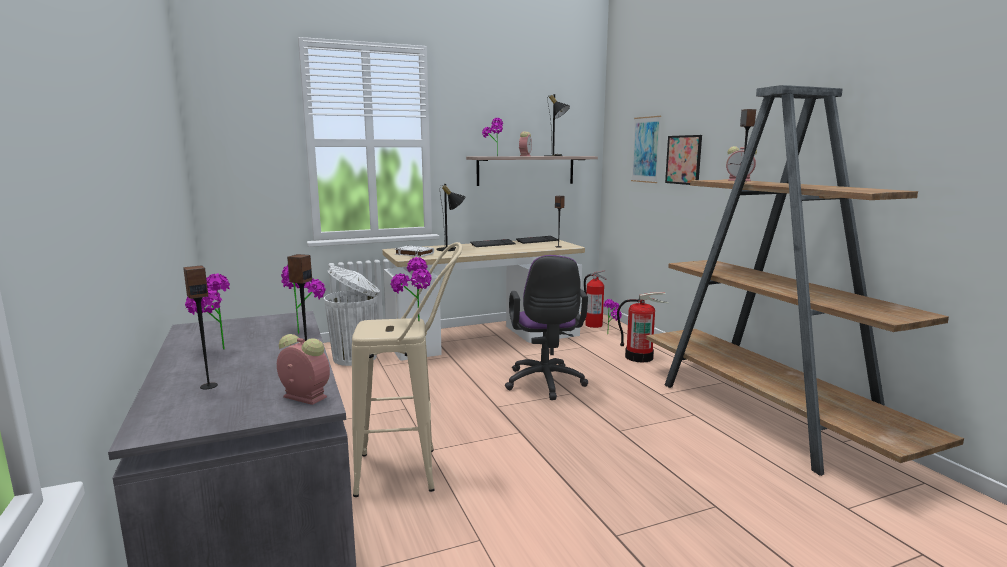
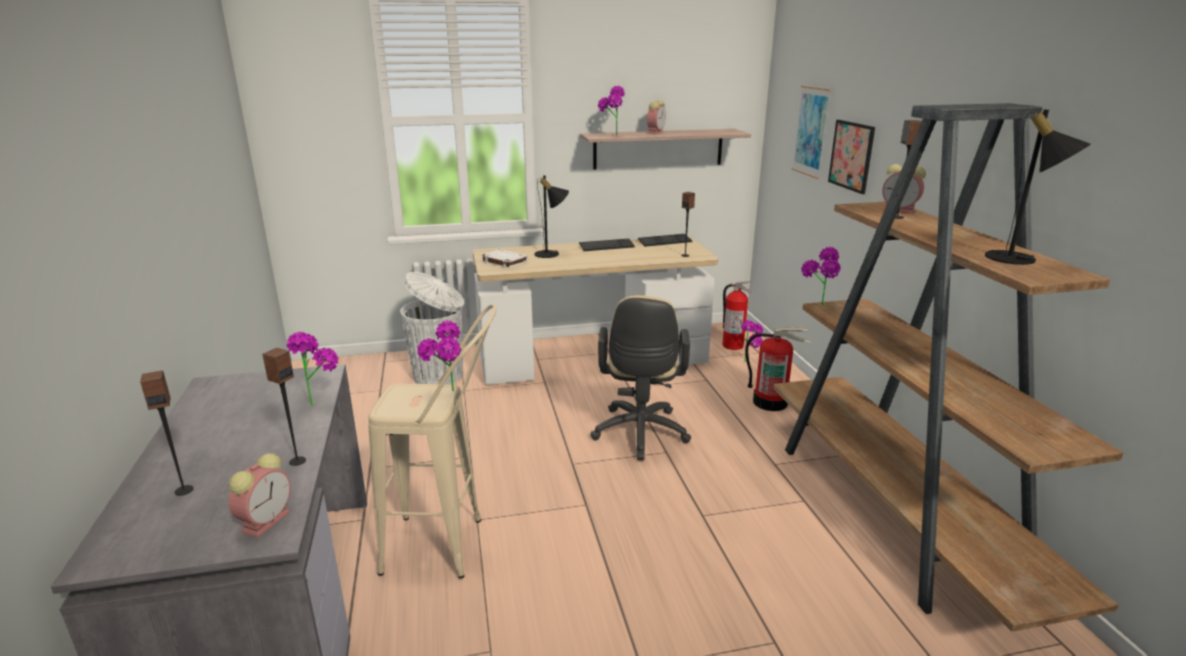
camera: 10 degrees right, 10 degrees up
potted plant [185,274,230,350] -> potted plant moved to [801,247,841,305]
alarm clock [277,334,330,405] -> alarm clock turned 75 degrees clockwise [229,453,291,537]
purple office chair [505,255,588,400] -> beige office chair [590,295,691,461]
black table lamp [544,94,570,156] -> black table lamp moved to [985,109,1091,265]

